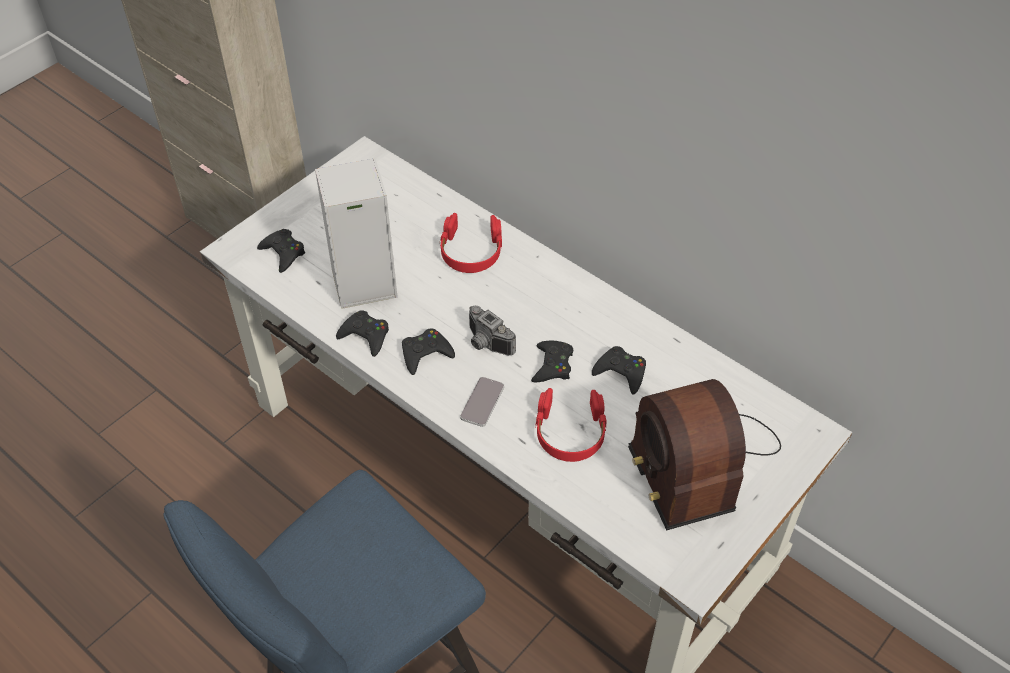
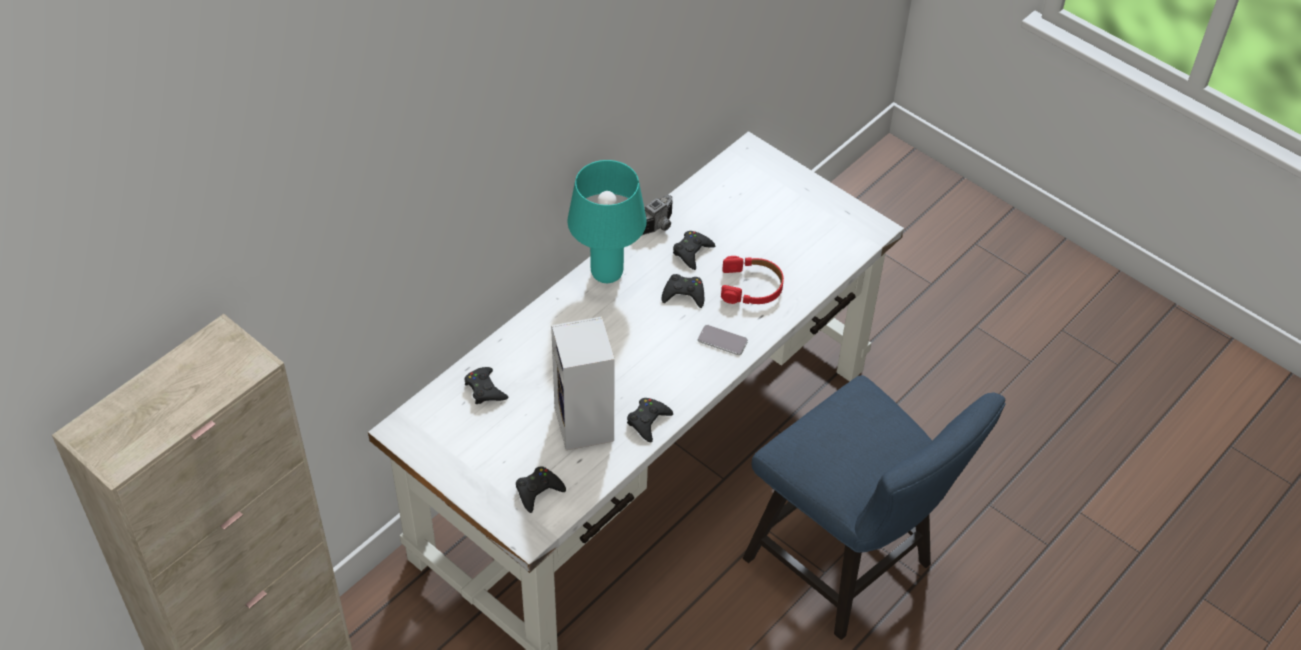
camera: 90 degrees left, 0 degrees up
black game controller [402,329,455,375] -> black game controller moved to [465,367,508,404]
red headphones [441,213,502,273] -> none
camera [469,305,516,356] -> camera moved to [642,195,673,235]
radio [628,379,781,531] -> none
none -> turquoise table lamp [568,160,647,283]

